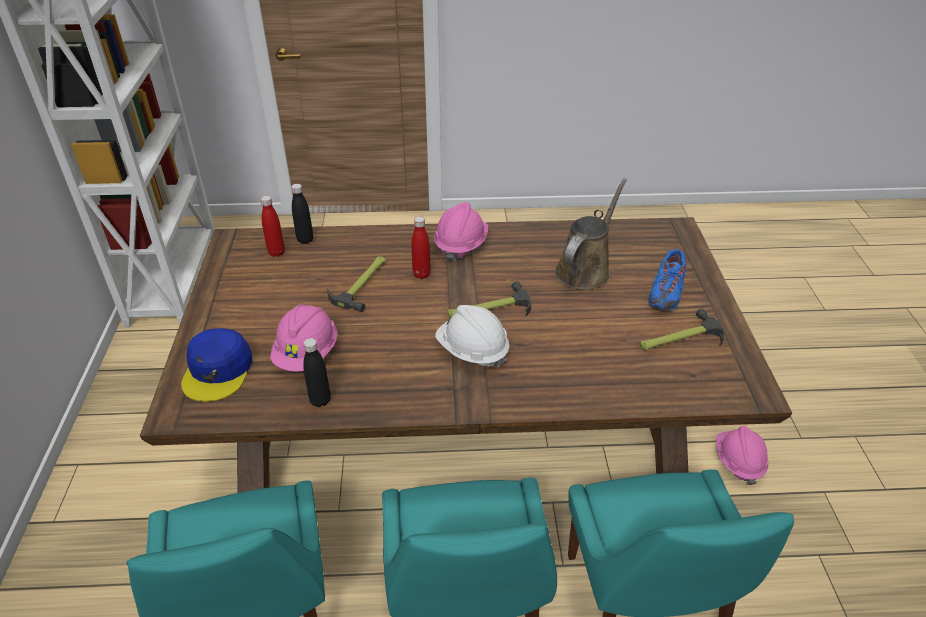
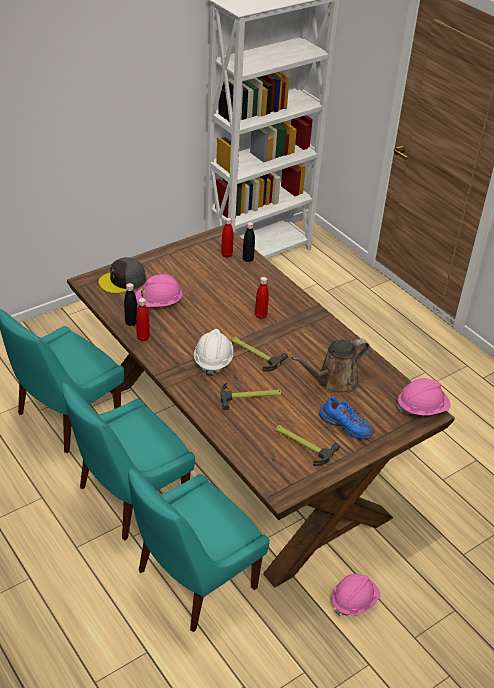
camera: 55 degrees right, 0 degrees up
blue cap [181,328,252,402] -> grey cap [99,257,146,293]
hammer [327,256,386,312] -> hammer moved to [220,383,281,410]
pink hard hat [434,202,488,262] -> pink hard hat moved to [397,378,451,415]
brown watering can [555,178,627,290] -> brown watering can turned 150 degrees clockwise [292,339,370,393]
blue shoe [648,249,686,311] -> blue shoe turned 135 degrees counterclockwise [319,397,374,439]
none -> red bottle [136,298,150,341]

